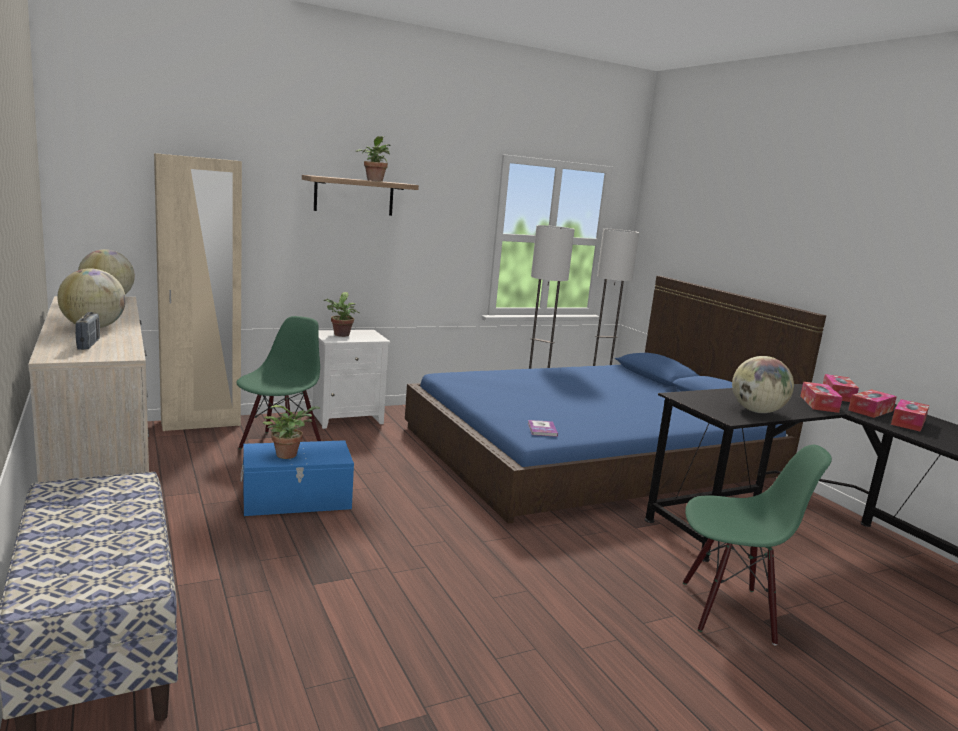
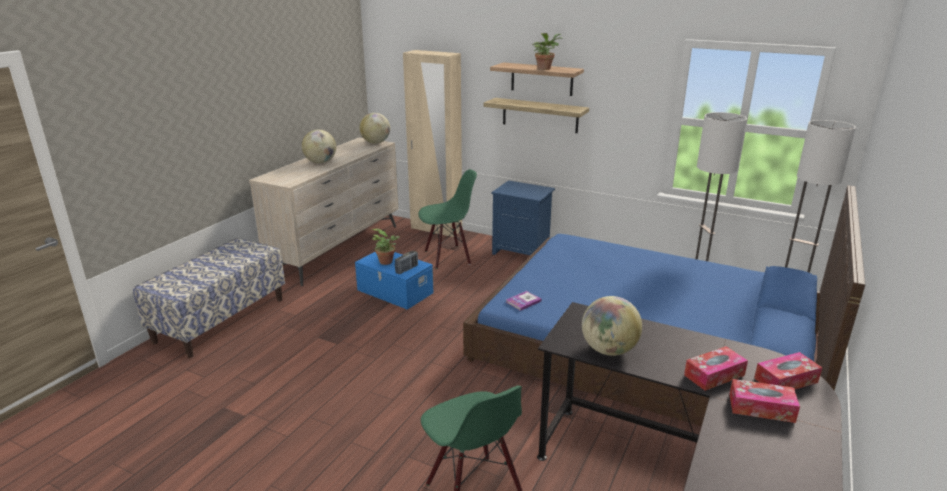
camera: 55 degrees right, 10 degrees up
radio [75,312,100,350] -> radio moved to [395,251,418,274]
white nightstand [312,330,391,429] -> blue nightstand [491,180,555,255]
potted plant [323,292,359,337] -> none
tissue box [891,399,929,432] -> none
none -> shelf [483,98,589,133]

